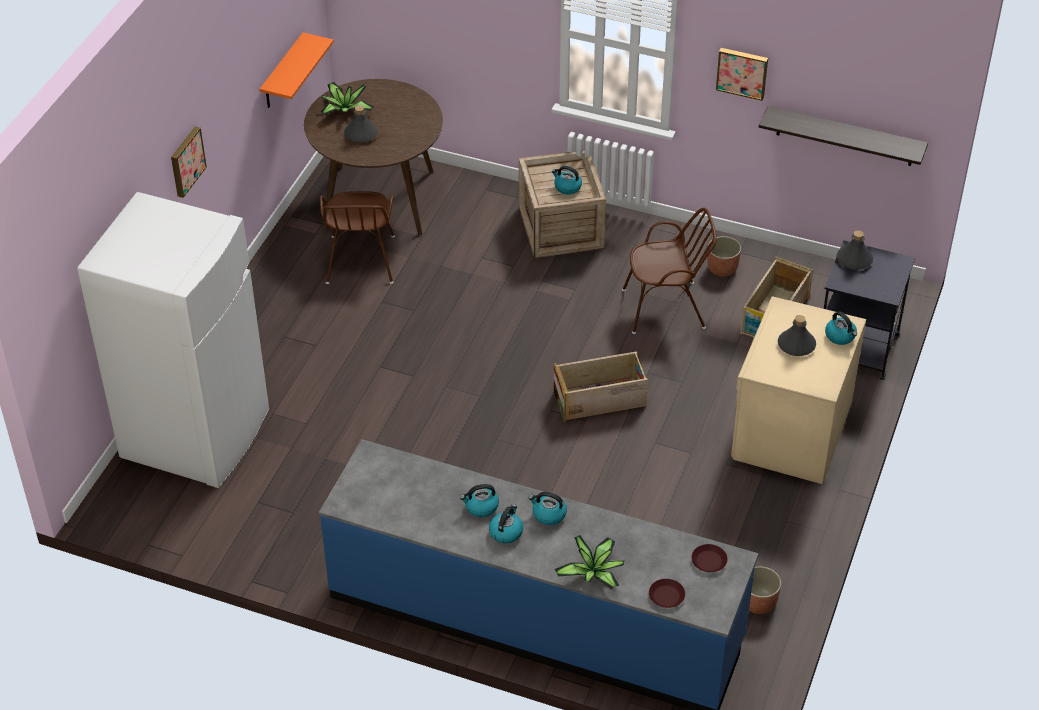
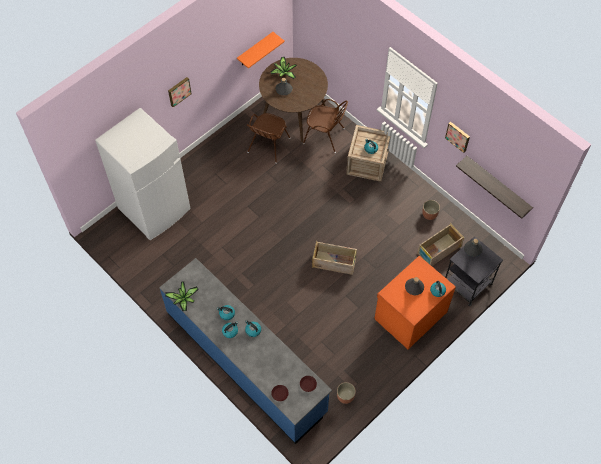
camera: 25 degrees right, 15 degrees up
potted plant [554,535,625,589] -> potted plant moved to [165,281,199,311]
brown chair [622,208,717,334] -> brown chair moved to [303,99,348,153]
beige washing machine [731,297,866,484] -> orange washing machine [375,256,456,349]

